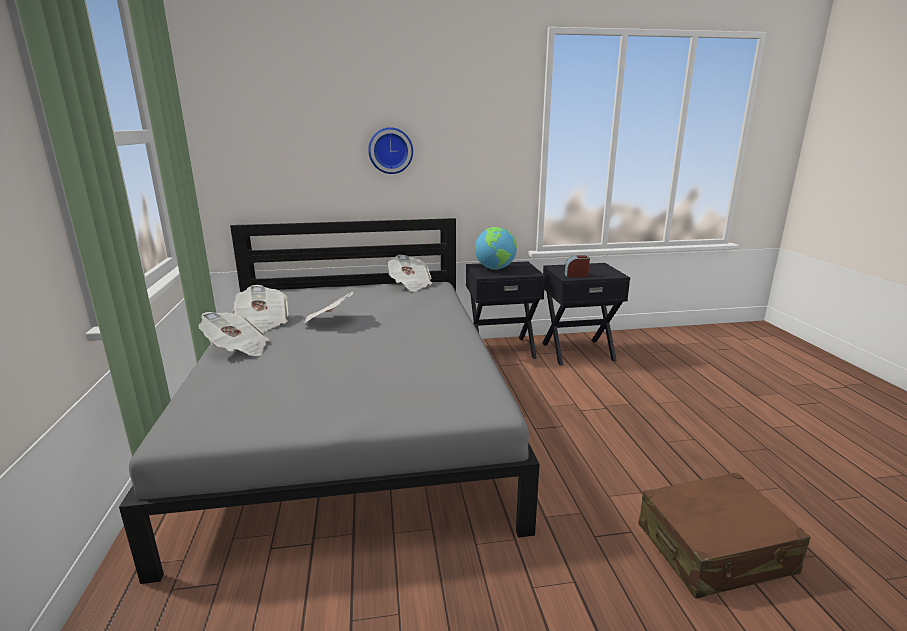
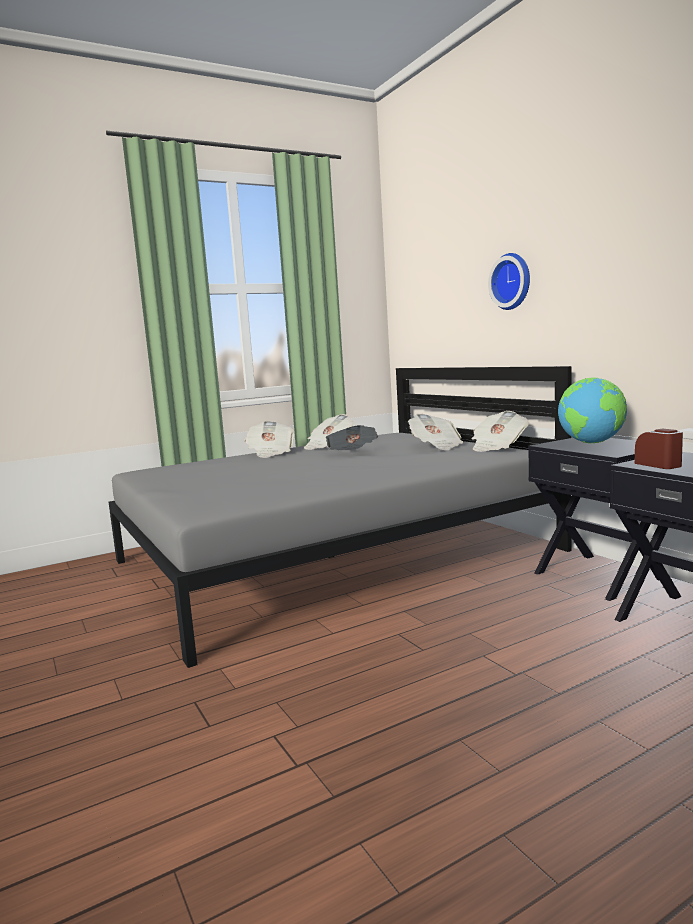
camera: 70 degrees right, 10 degrees down
brown suitcase [638,473,811,599] -> none
none -> newspaper [408,414,464,450]

